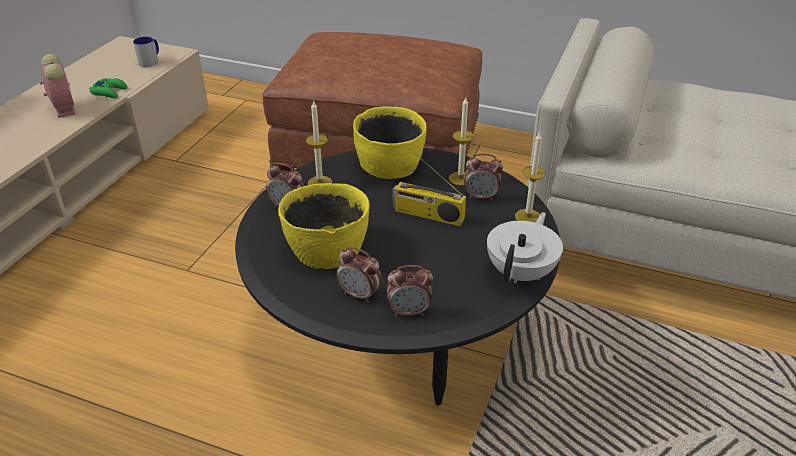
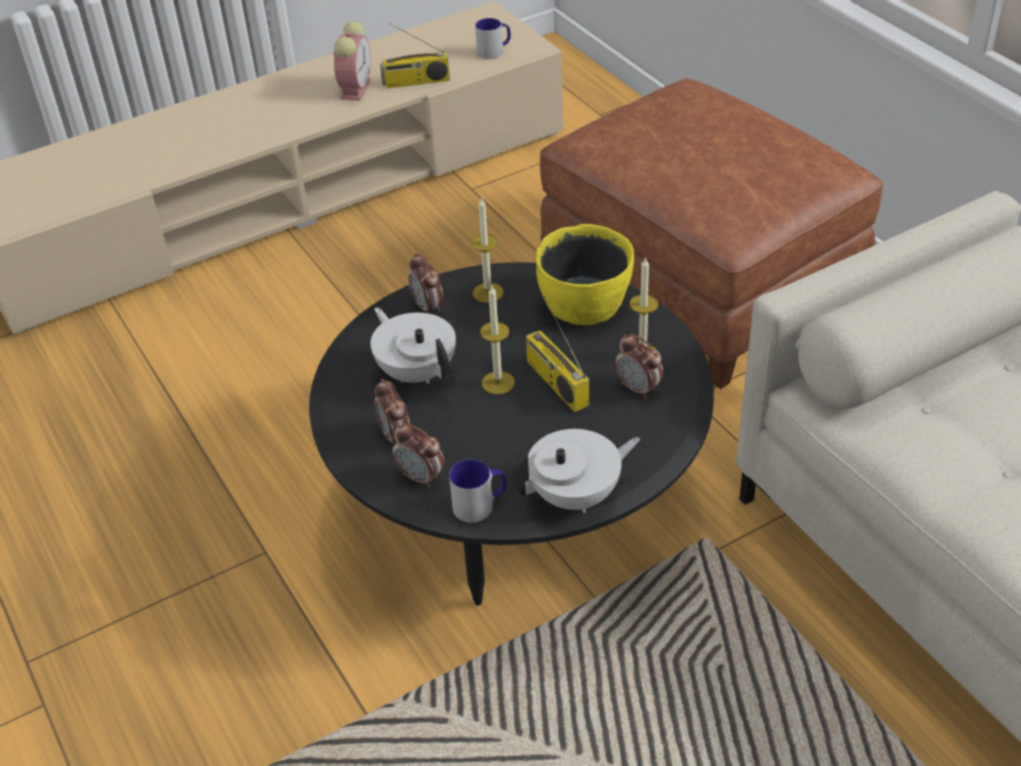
camera: 40 degrees right, 5 degrees up
green game controller [89,78,127,98] -> radio [380,23,450,88]
yellow bowl [278,183,370,269] -> white teapot [370,307,456,383]
candle [515,132,546,223] -> candle moved to [480,286,515,394]
none -> mug [449,459,507,523]

